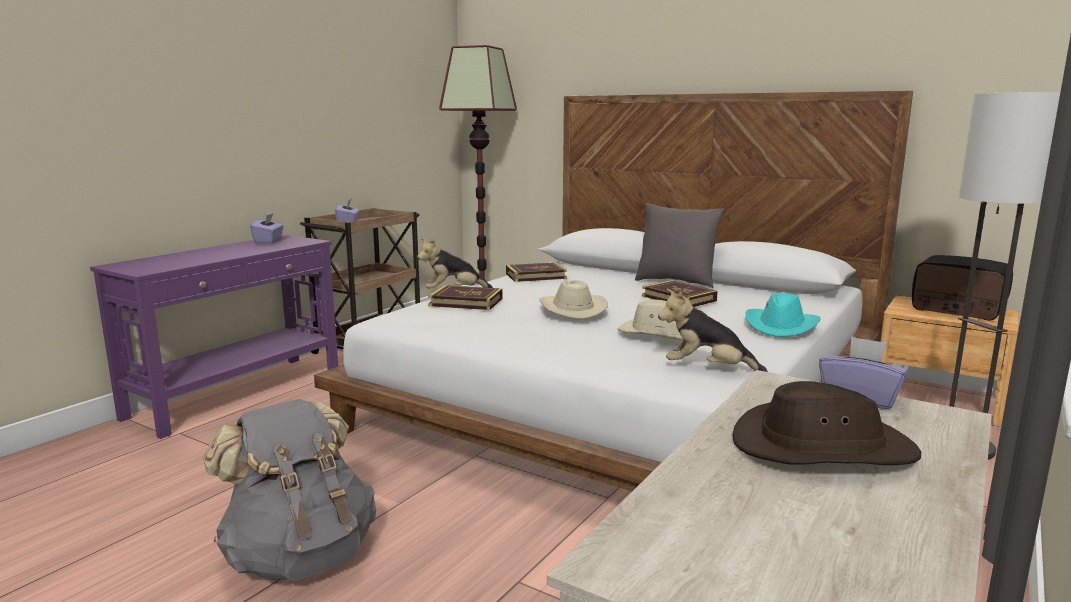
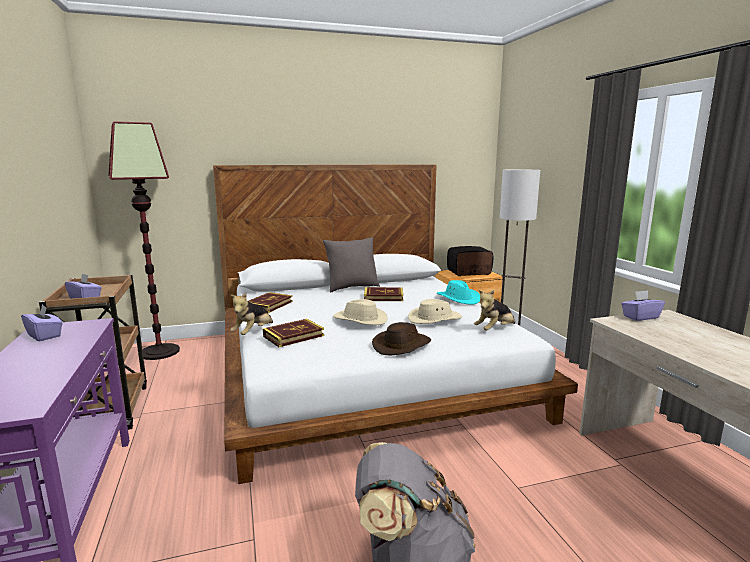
camera: 50 degrees left, 0 degrees up
brown hat [732,381,921,465] -> brown hat moved to [372,322,431,355]

